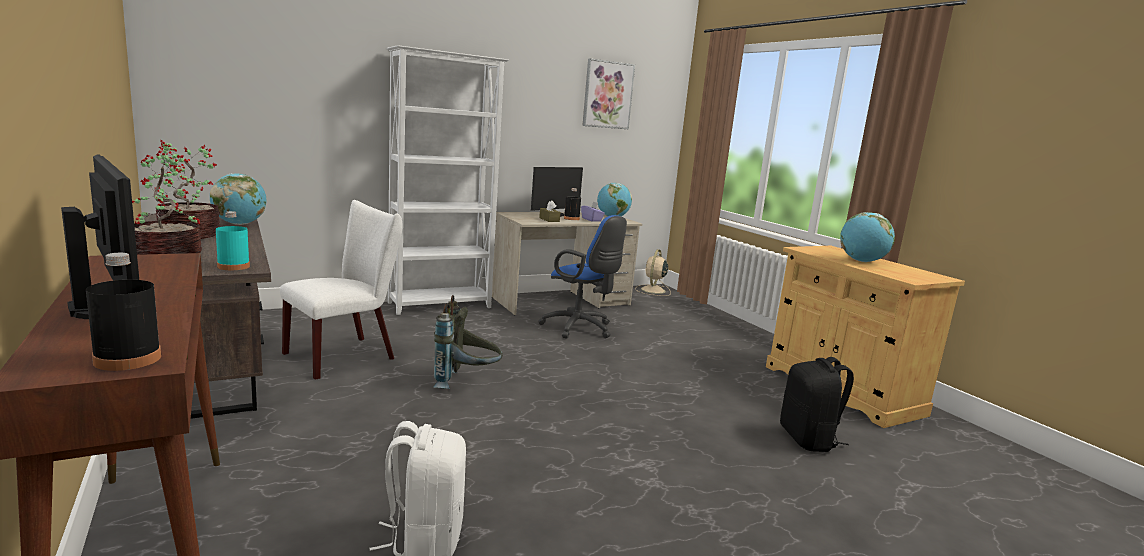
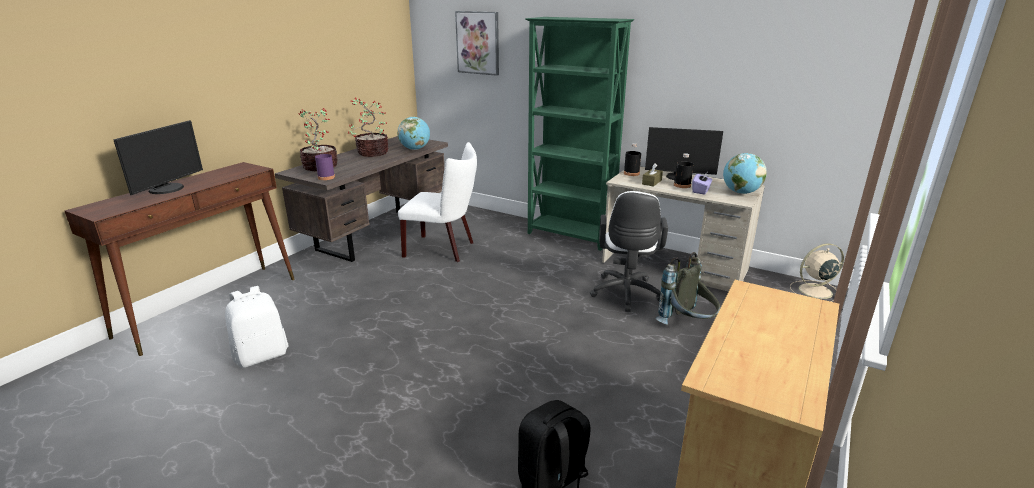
camera: 60 degrees right, 10 degrees up
black bottle [86,253,161,371] -> black bottle moved to [624,143,641,176]
turquoise bottle [216,211,250,270] -> purple bottle [315,146,335,180]
white bookcase [386,45,509,315] -> green bookcase [525,17,634,251]
grey backpack [433,295,503,389] -> grey backpack moved to [656,252,720,325]
blue office chair [538,215,627,339] -> white office chair [590,191,668,312]
picture [582,58,635,129] -> picture moved to [455,11,499,76]
globe [840,212,895,262] -> none

